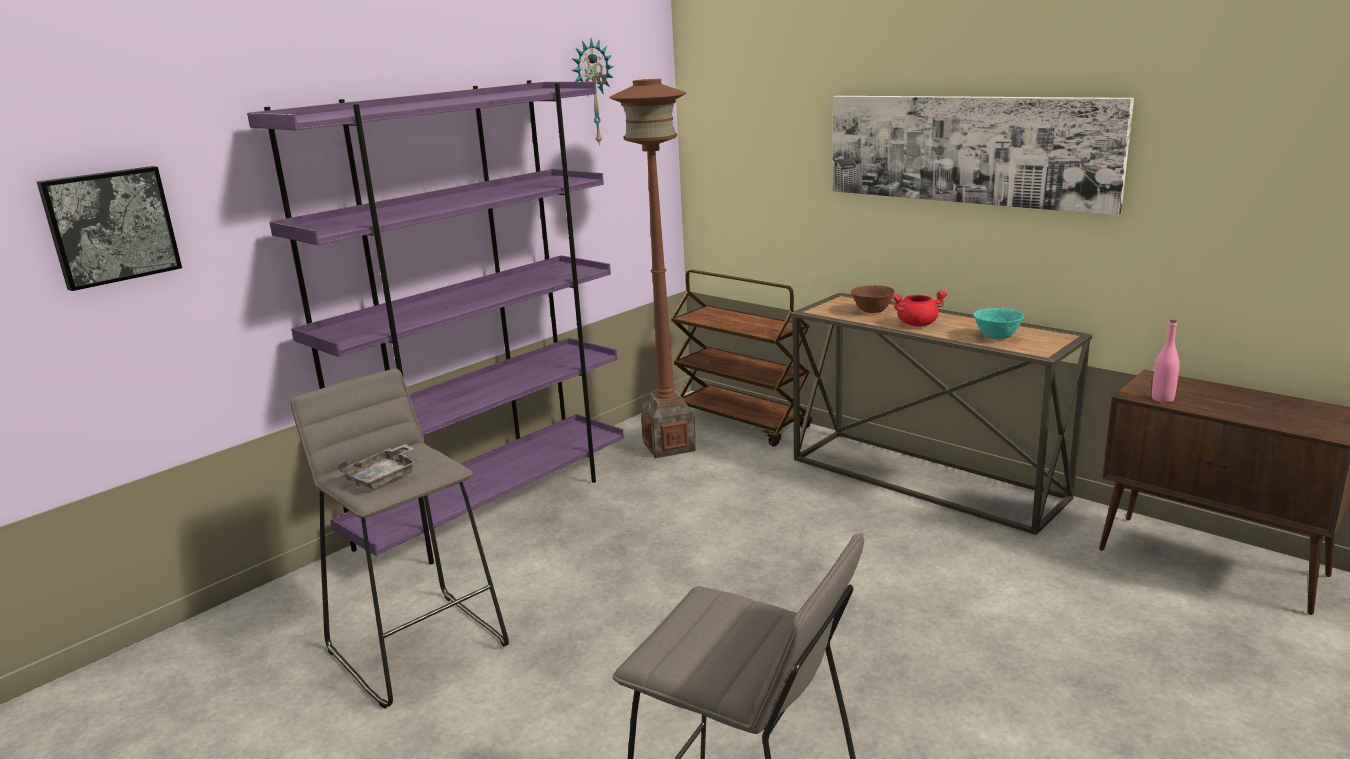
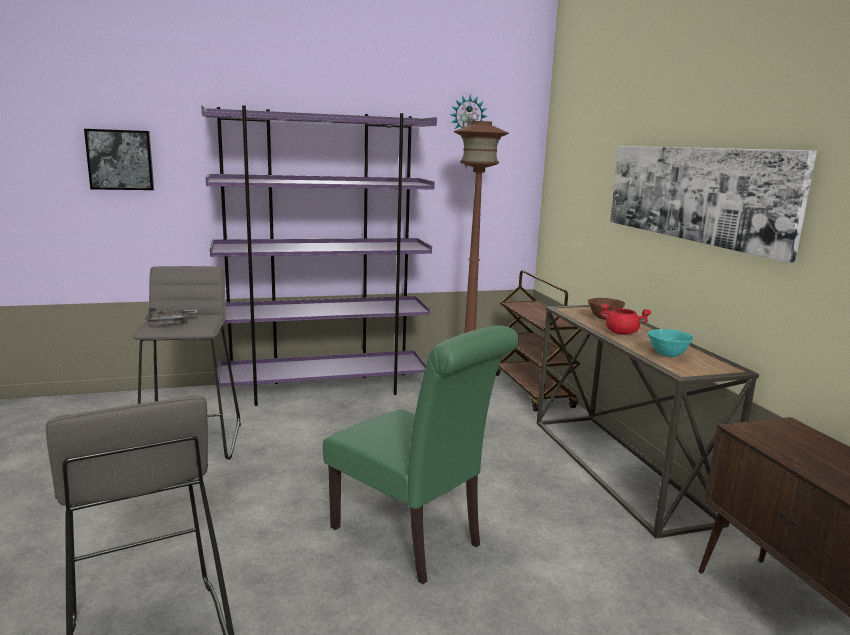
camera: 30 degrees right, 5 degrees down
pink bottle [1152,320,1180,403] -> none
none -> green chair [323,326,519,584]

